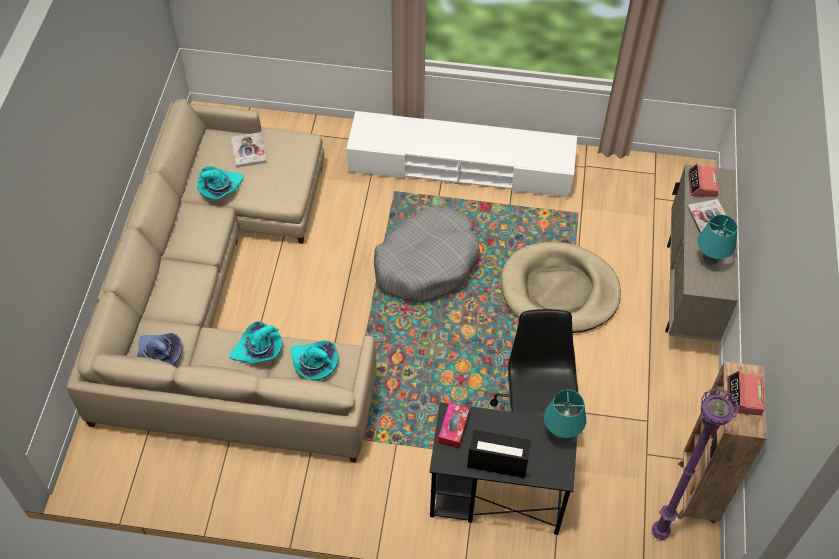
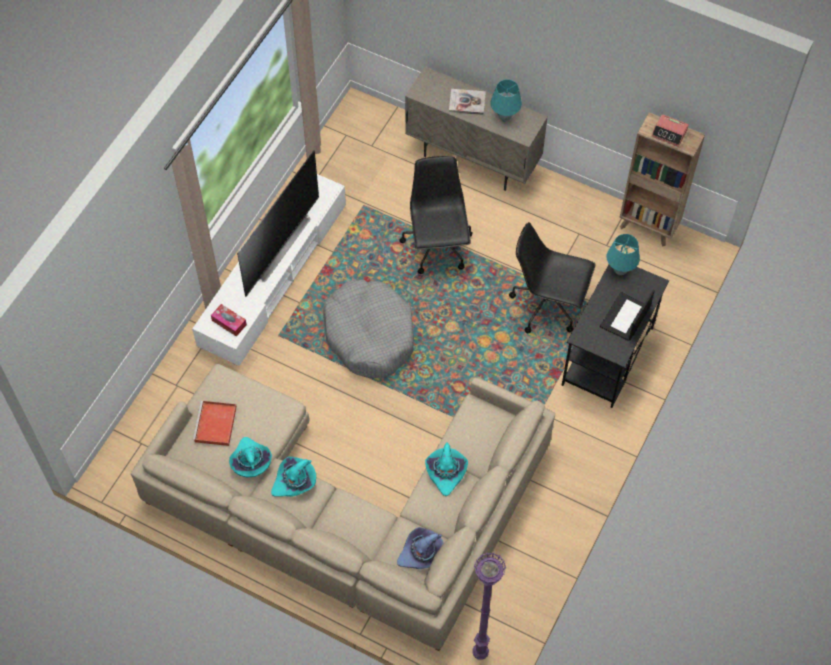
camera: 70 degrees left, 5 degrees up
book [231,132,266,168] -> red tray [193,401,237,446]
turquoise hat [290,340,338,381] -> turquoise hat moved to [271,456,316,497]
tissue box [438,402,470,449] -> tissue box moved to [211,304,247,337]
beige dog bed [501,242,621,333] -> black office chair [399,156,472,274]
purple floor lamp [652,388,739,540] -> purple floor lamp moved to [472,552,506,660]
alarm clock [688,164,719,197] -> none
none -> television [237,150,319,297]

